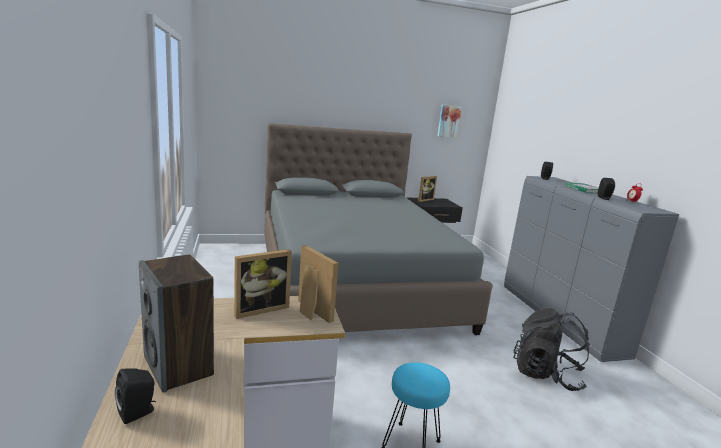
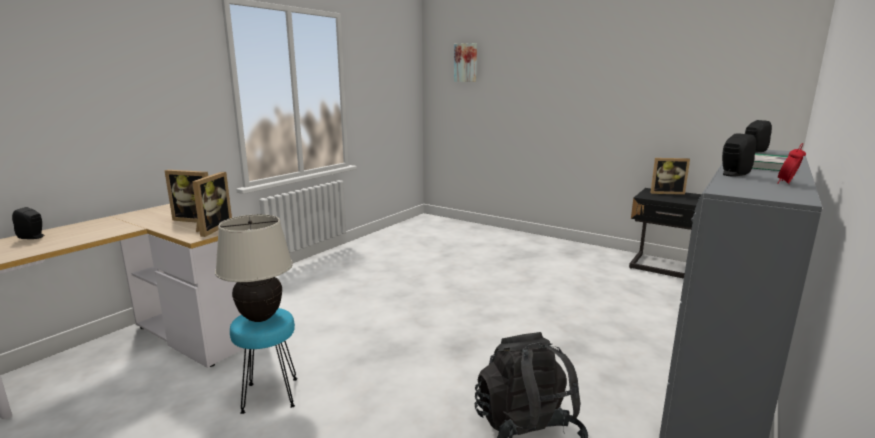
camera: 50 degrees right, 0 degrees up
speaker [139,254,214,392] -> none
grey bed [265,123,493,335] -> none
picture [437,105,462,138] -> picture moved to [454,43,477,82]
none -> beige table lamp [215,214,293,322]

